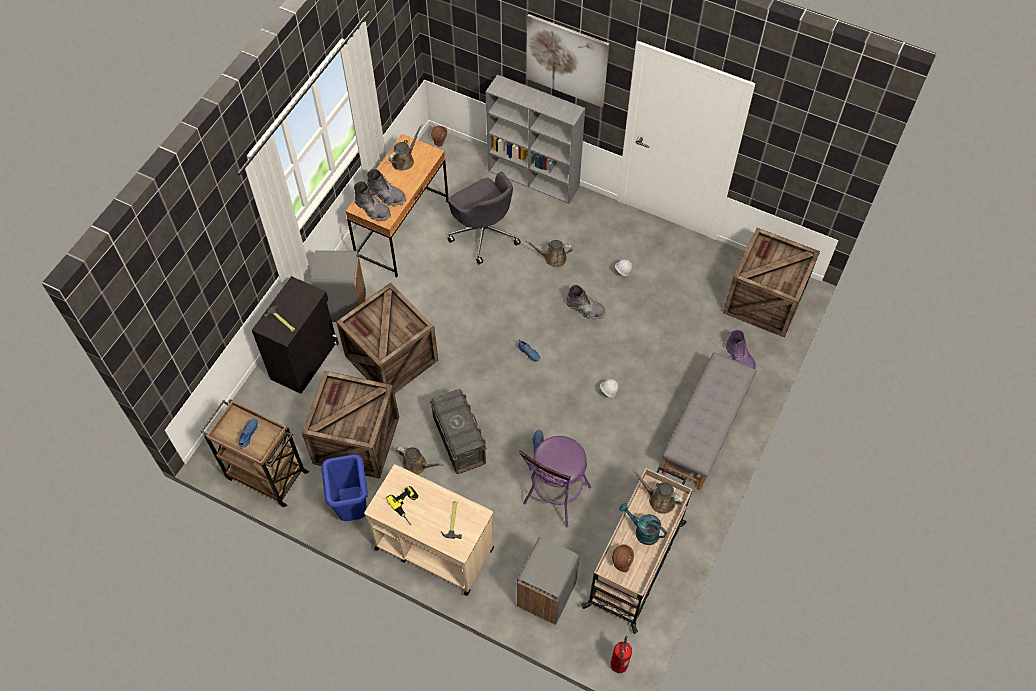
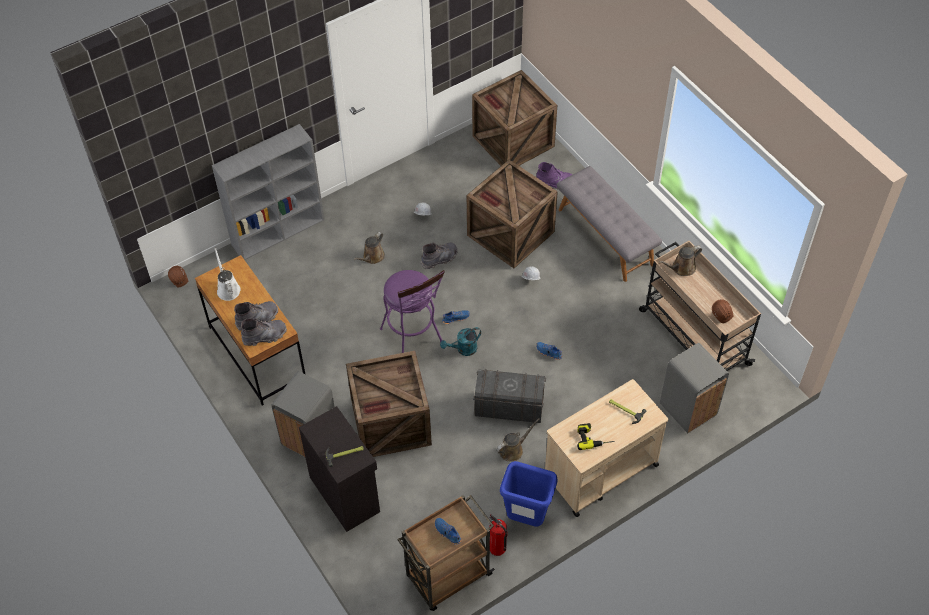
camera: 60 degrees left, 5 degrees down
crate [302,371,399,479] -> crate moved to [467,160,558,268]
brown watering can [389,124,422,171] -> white watering can [214,248,241,301]
grey office chair [447,172,521,264] -> none
purple stool [519,436,591,527] -> purple stool moved to [380,270,445,353]
picture [527,14,609,107] -> none
fire extinguisher [611,636,632,673] -> fire extinguisher moved to [489,514,508,556]
turquoise watering can [619,503,667,545] -> turquoise watering can moved to [440,327,481,356]

